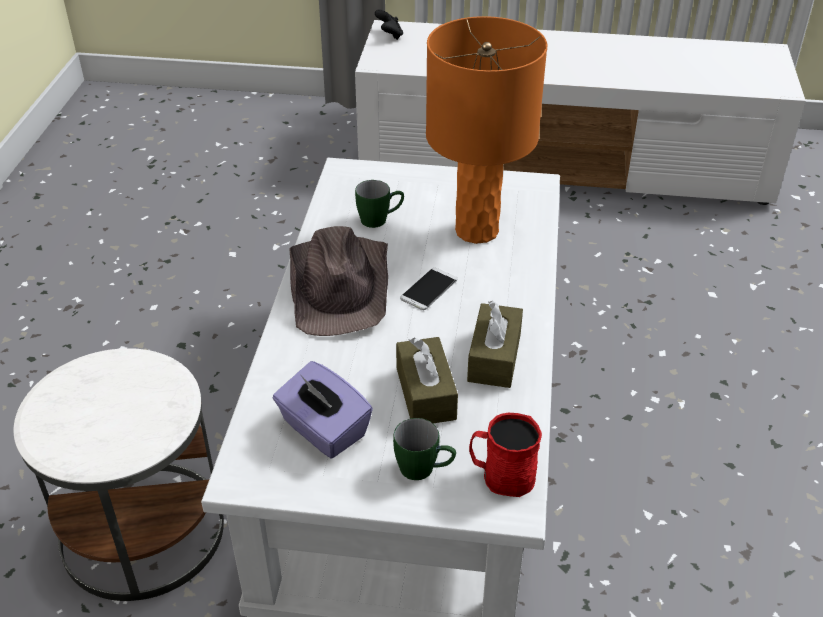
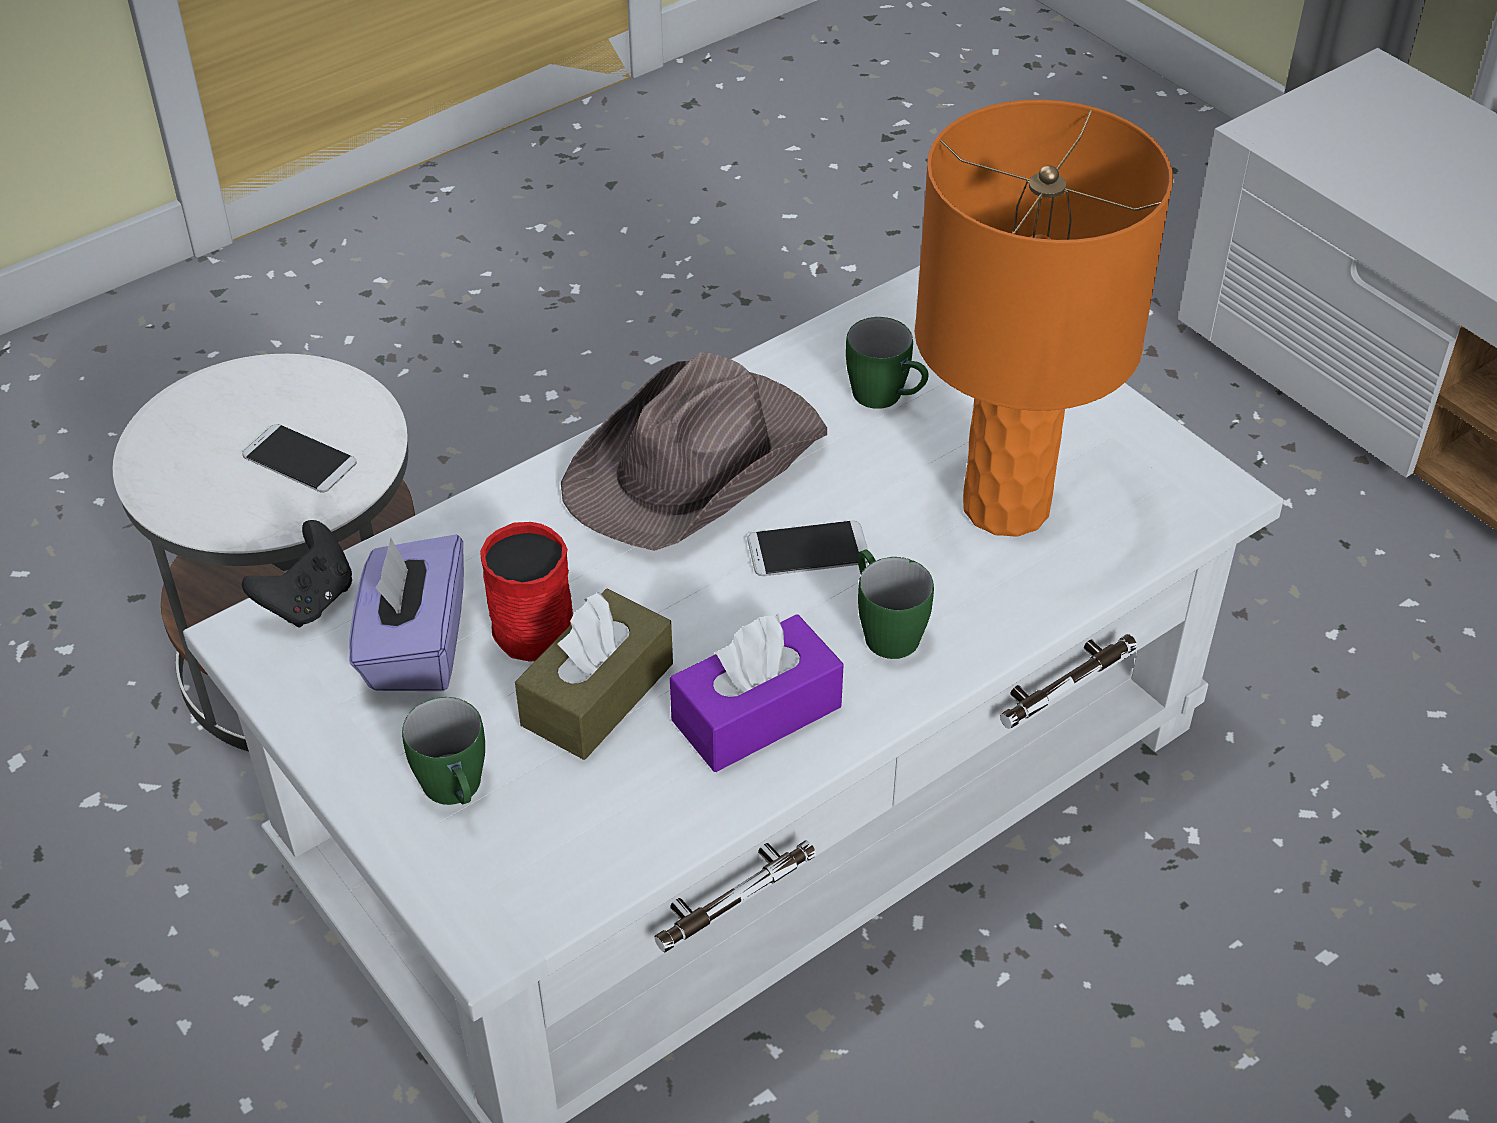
camera: 45 degrees right, 5 degrees up
black game controller [375,9,403,40] -> black game controller moved to [242,520,352,627]
brown tissue box [467,301,523,388] -> purple tissue box [670,613,844,772]
red mug [469,413,542,497] -> red mug moved to [480,522,573,662]
none -> phone [242,424,357,492]
none -> green mug [858,550,934,659]

